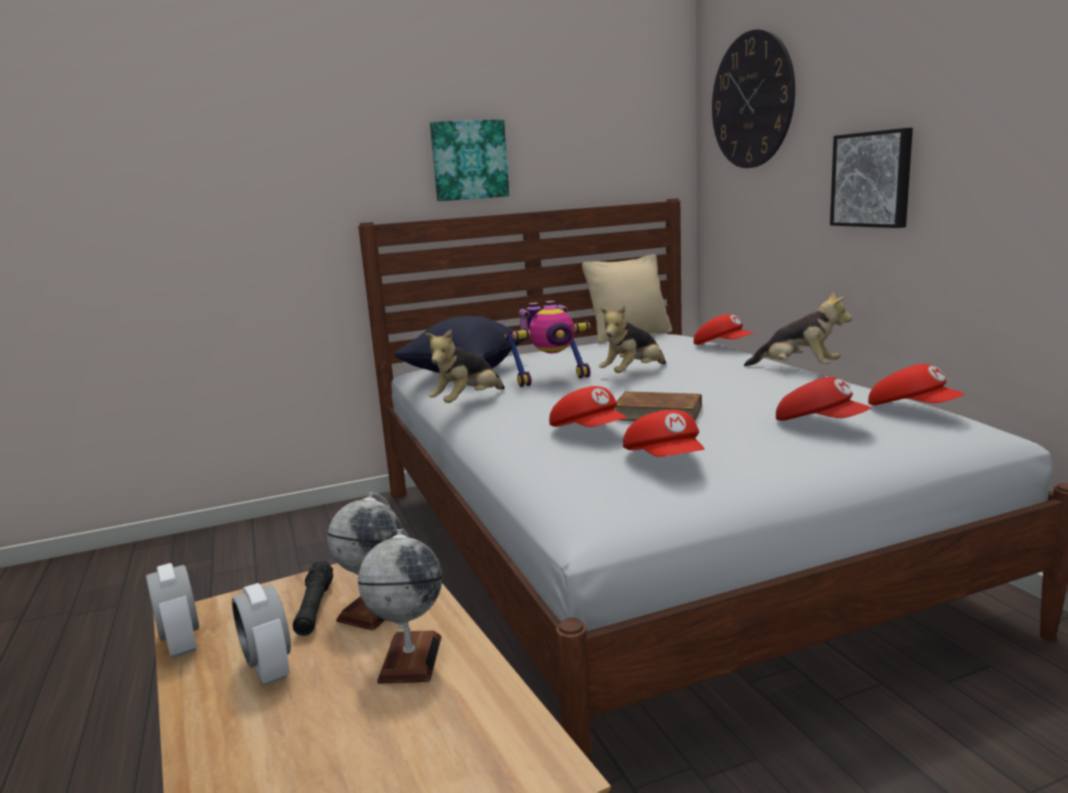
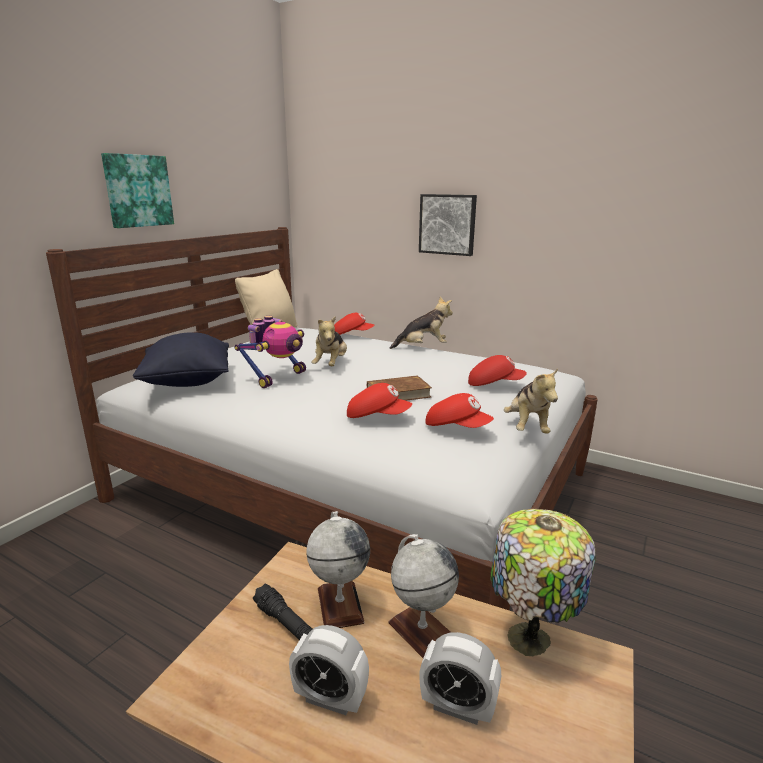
camera: 40 degrees left, 5 degrees up
alarm clock [146,563,199,659] -> alarm clock moved to [420,632,501,725]
plush toy [425,329,505,403] -> plush toy moved to [504,368,558,434]
wall clock [712,29,795,168] -> none
red cap [868,364,965,405] -> none
none -> table lamp [490,509,596,656]

